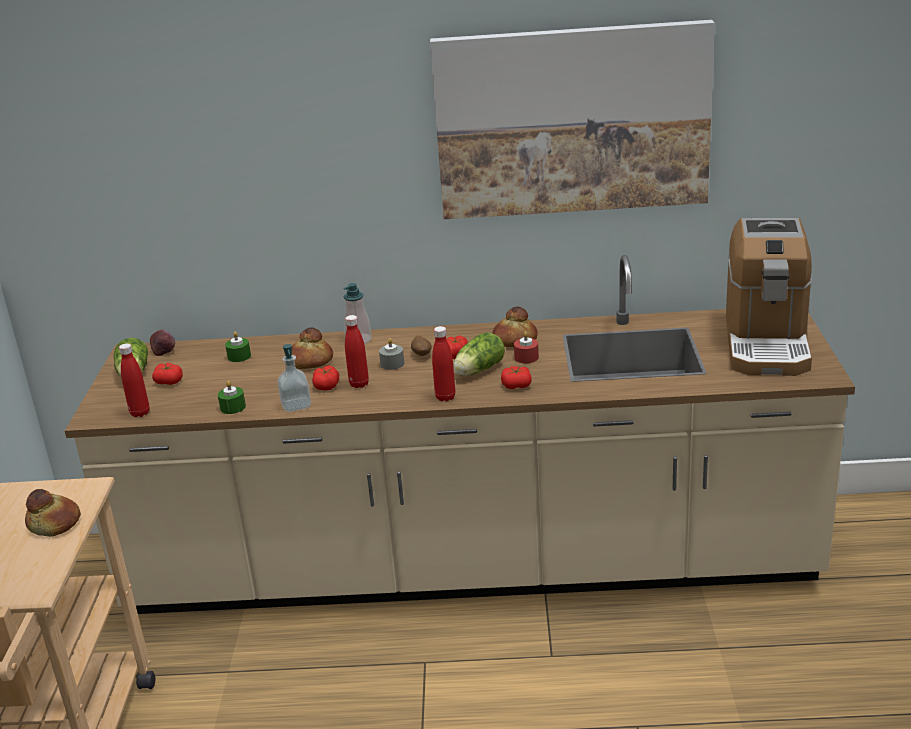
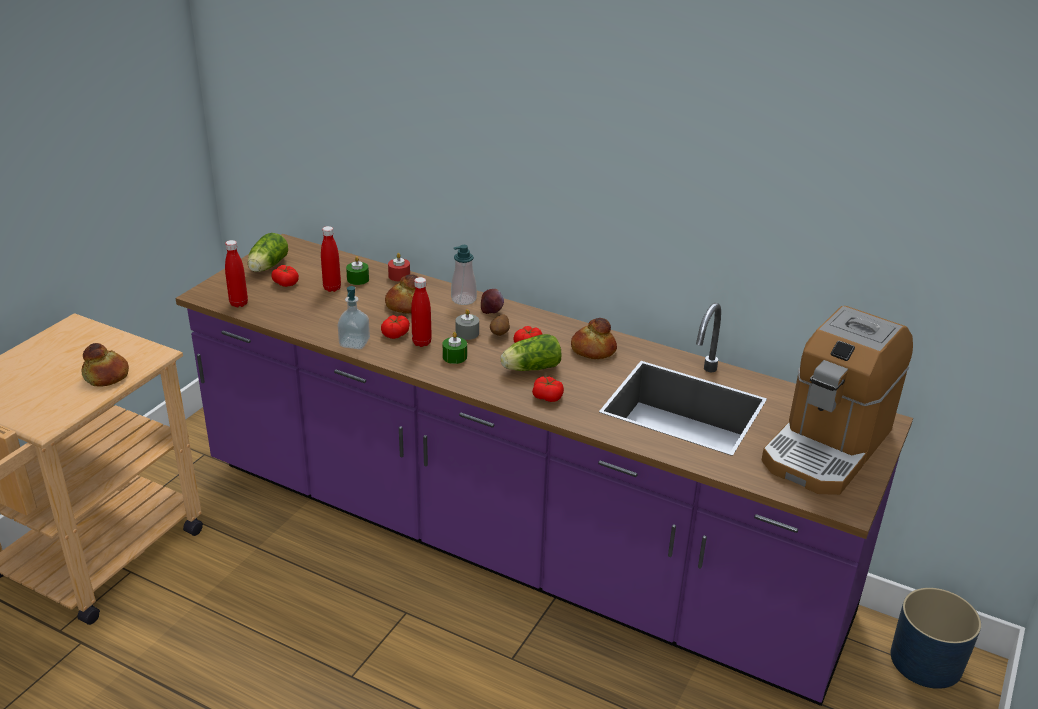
camera: 25 degrees right, 5 degrees up
beige counter [65,255,855,614] -> purple counter [176,234,913,706]
apple [150,329,175,356] -> apple moved to [481,289,504,314]
green candle [218,381,246,414] -> green candle moved to [443,332,467,364]
picture [430,20,715,219] -> none
red bottle [432,326,455,401] -> red bottle moved to [321,226,341,292]
red candle [514,331,539,363] -> red candle moved to [388,253,410,281]
none -> blue planter [891,588,981,689]

